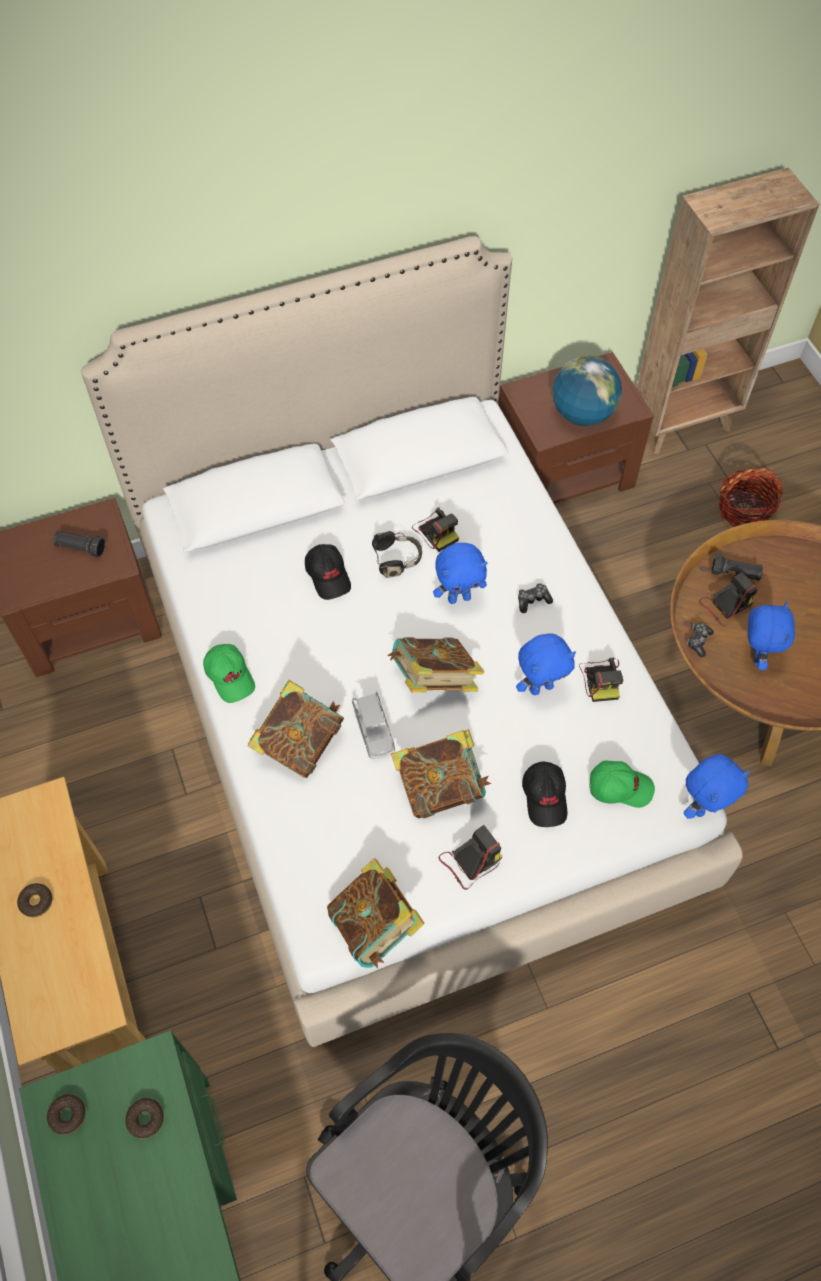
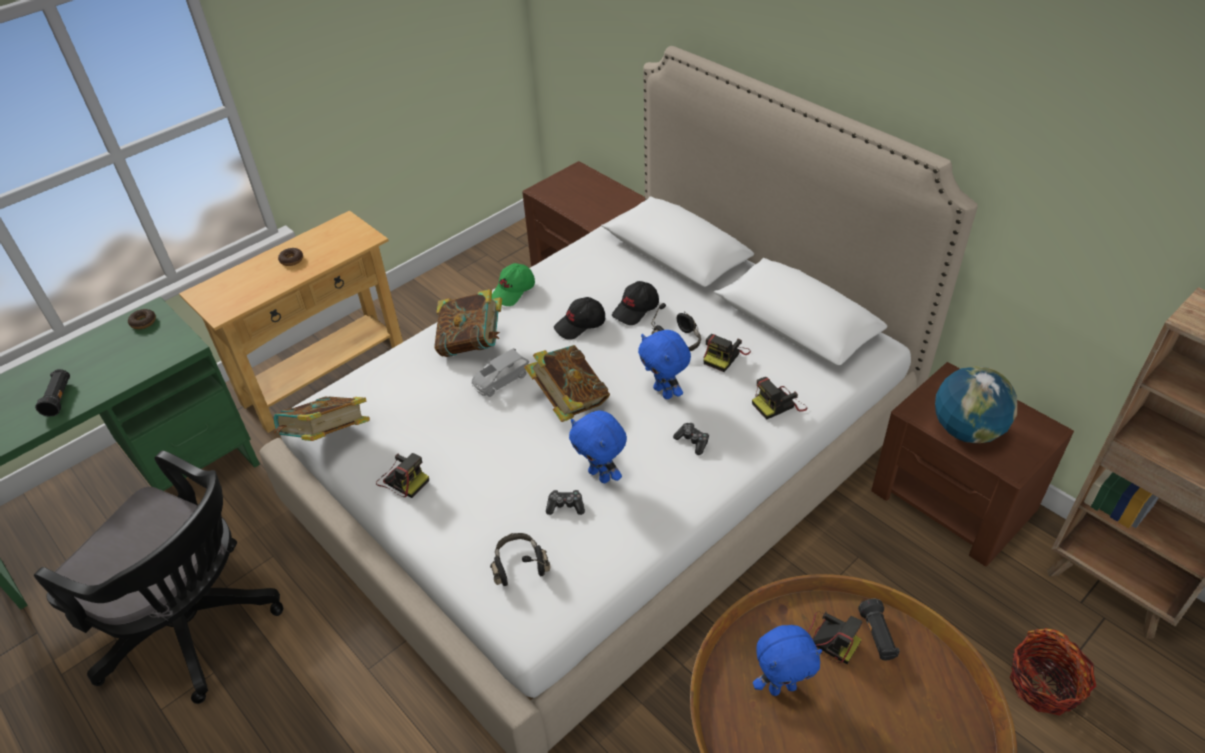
camera: 70 degrees right, 15 degrees down
black flashlight [53,530,105,557] -> black flashlight moved to [35,369,70,417]
donut [126,1098,164,1139] -> none
book [391,730,491,818] -> none
black cap [522,761,568,827] -> black cap moved to [554,297,605,340]
camera [579,658,623,702] -> camera moved to [752,377,807,420]
green cap [589,760,655,808] -> black headphones [490,533,551,586]
blue plush toy [683,754,750,819] -> none
game controller [687,623,714,657] -> game controller moved to [546,490,585,515]

